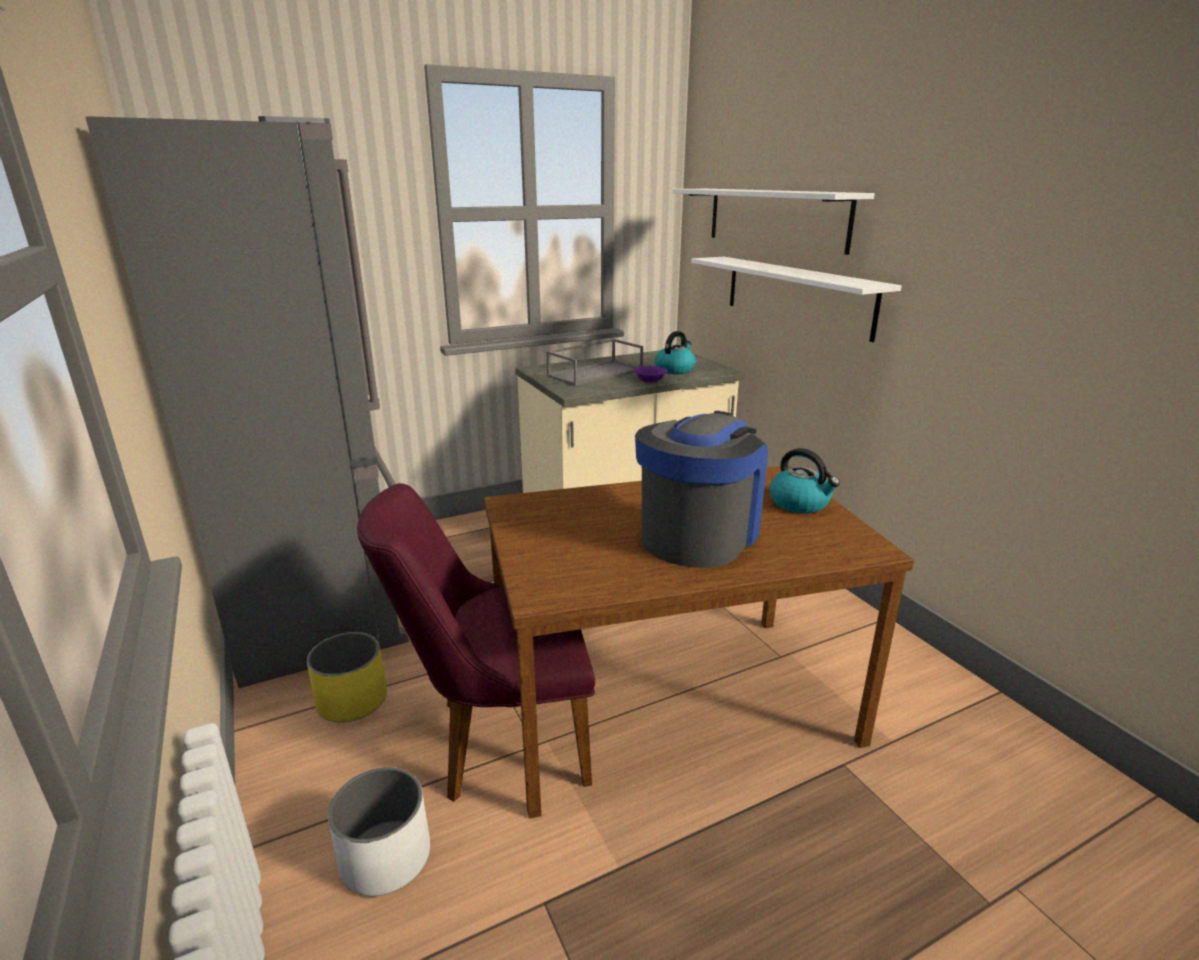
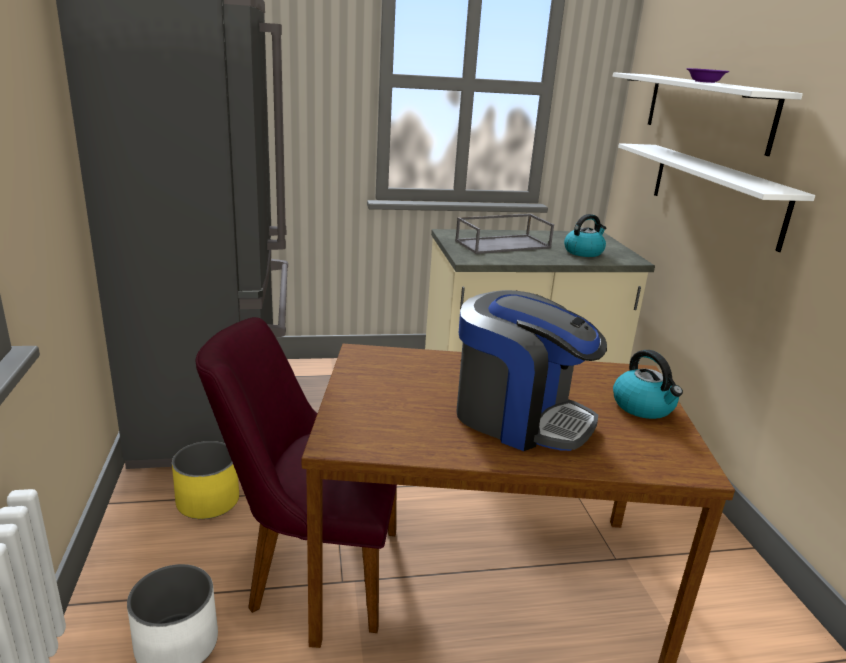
camera: 15 degrees right, 0 degrees up
purple bowl [633,366,668,383] -> purple bowl moved to [686,68,729,83]
coffee machine [635,411,768,568] -> coffee machine turned 75 degrees clockwise [456,290,607,451]

